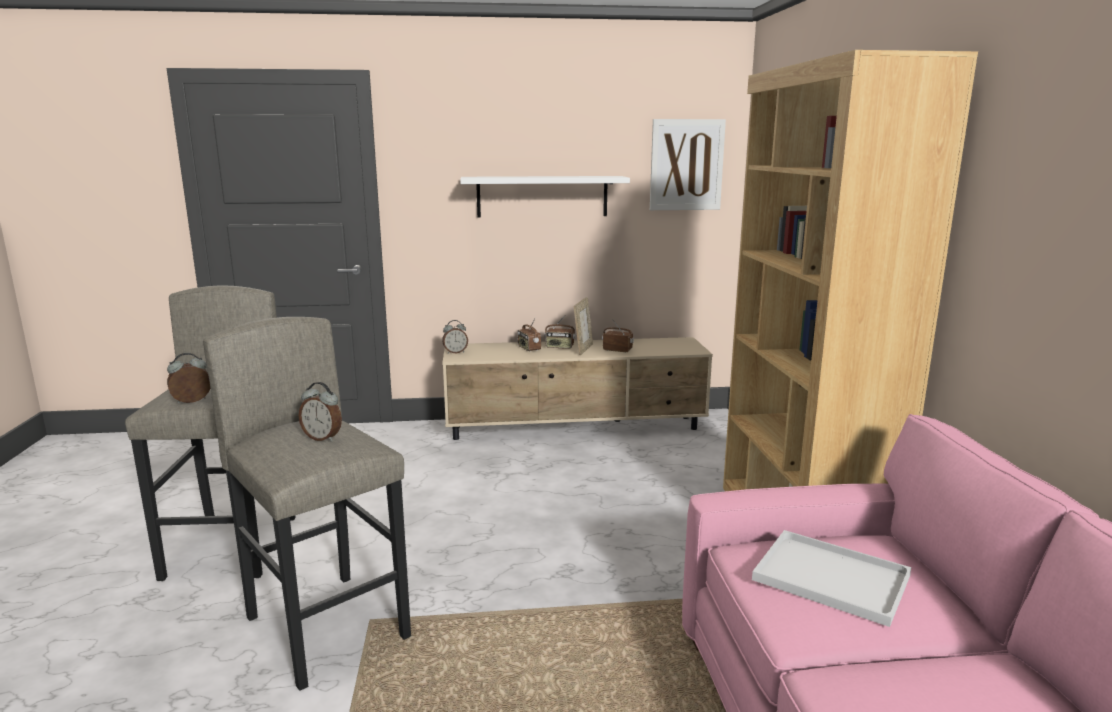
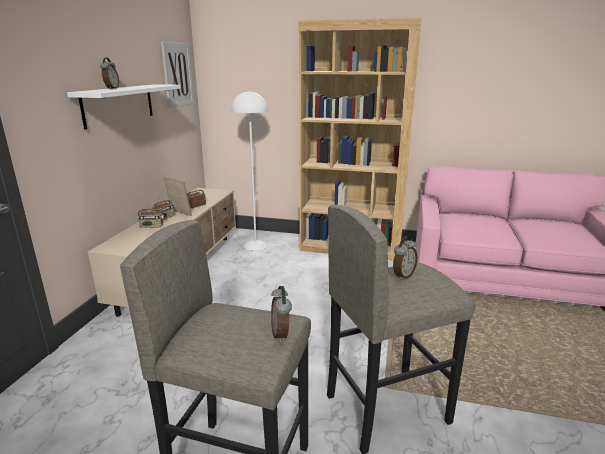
camera: 70 degrees left, 5 degrees up
alarm clock [442,320,468,354] -> alarm clock moved to [100,57,119,89]
white tray [752,530,911,627] -> none
none -> white floor lamp [231,90,268,251]

